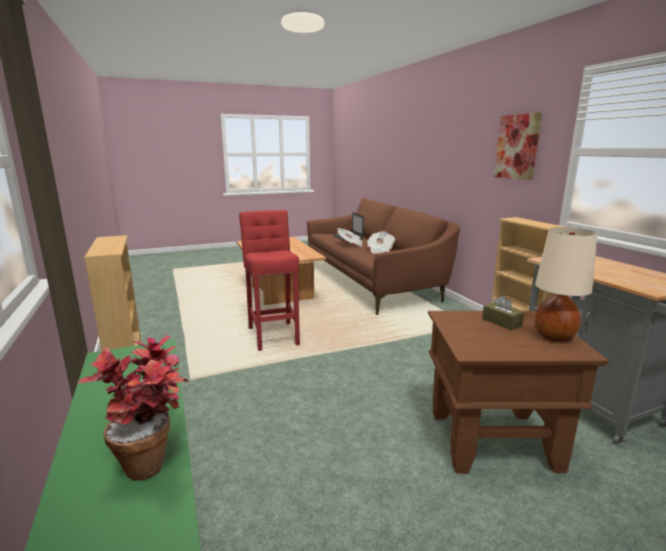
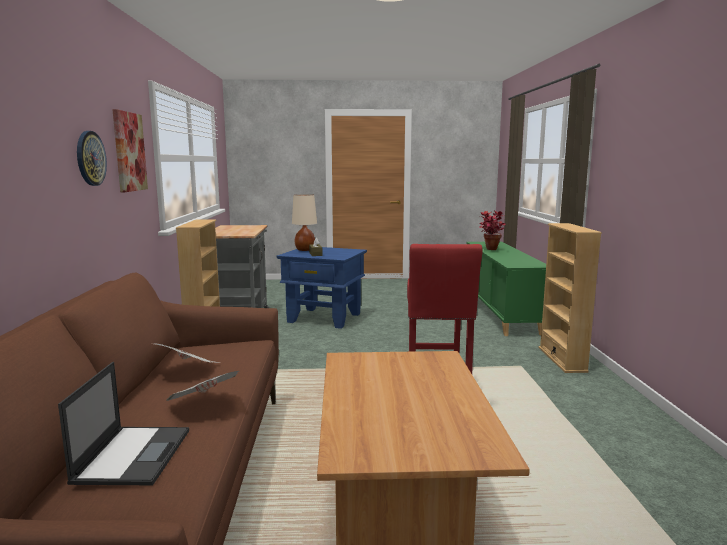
camera: 160 degrees left, 5 degrees down
brown side table [428,311,609,474] -> blue side table [277,247,367,329]
none -> wall clock [77,131,107,186]

